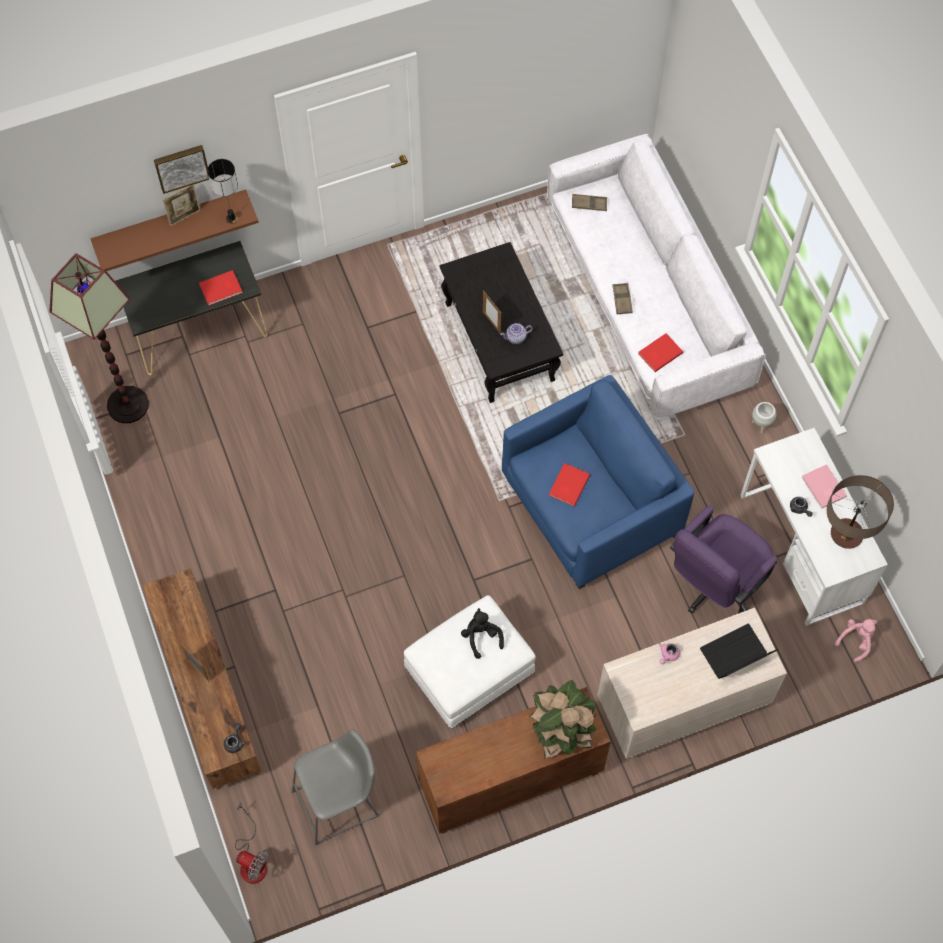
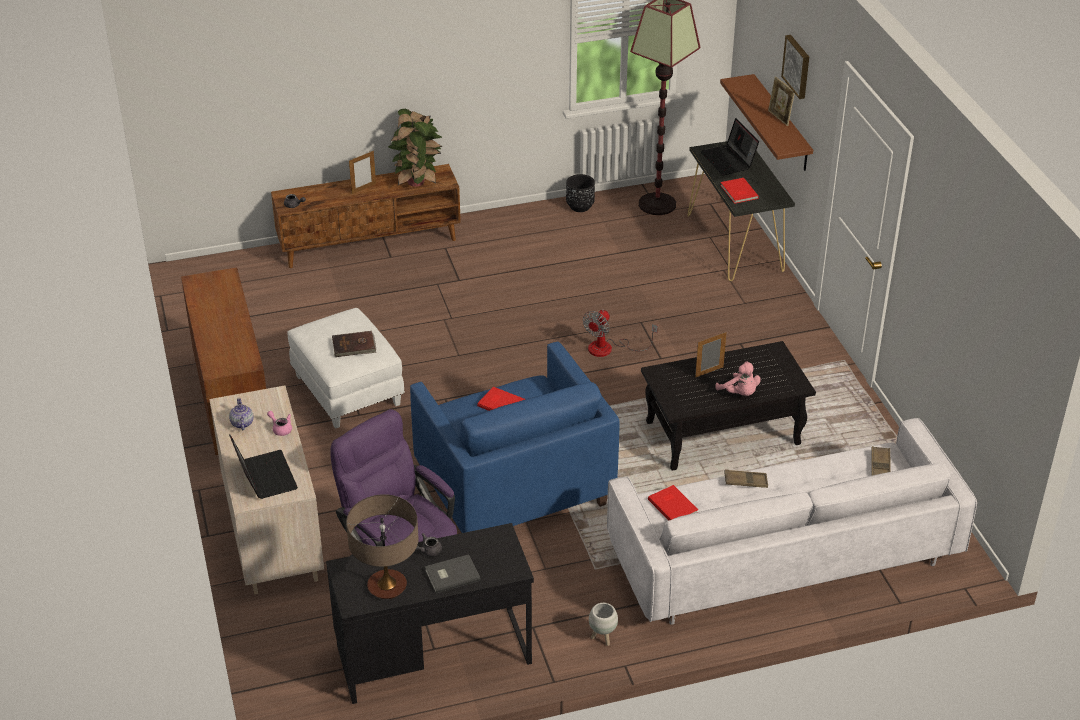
camera: 95 degrees right, 25 degrees down
table lamp [207,159,238,224] -> none
fan [235,802,269,884] -> fan moved to [583,309,658,357]
grey stool [291,729,379,845] -> none
black plush toy [461,608,504,659] -> brown book [332,331,376,357]
teapot [500,323,533,344] -> teapot moved to [229,398,254,430]
potted plant [529,680,597,759] -> potted plant moved to [388,109,443,187]
white desk [740,428,888,626] -> black desk [326,523,534,704]
pink book [801,464,847,509] -> grey book [425,554,480,593]
pink plush toy [835,619,877,663] -> pink plush toy moved to [715,361,761,396]
none -> black planter [566,174,595,212]
none -> laptop [700,118,759,175]

